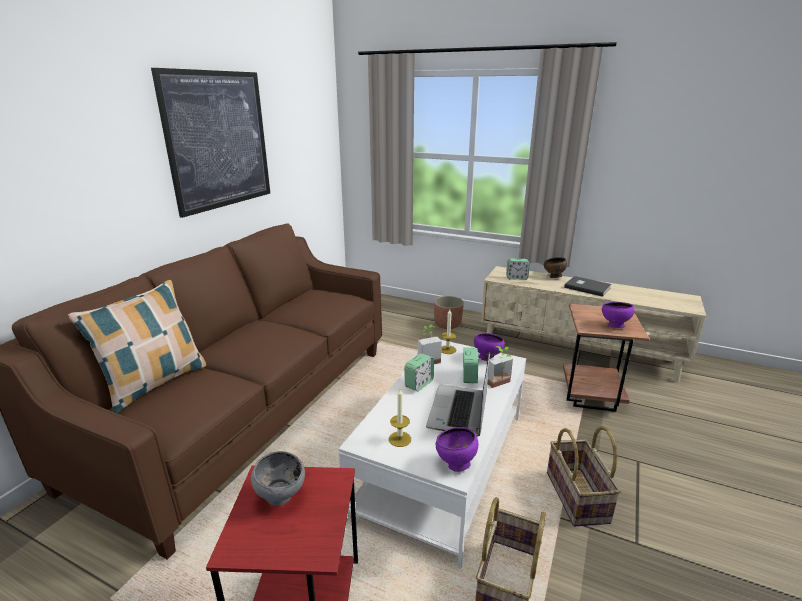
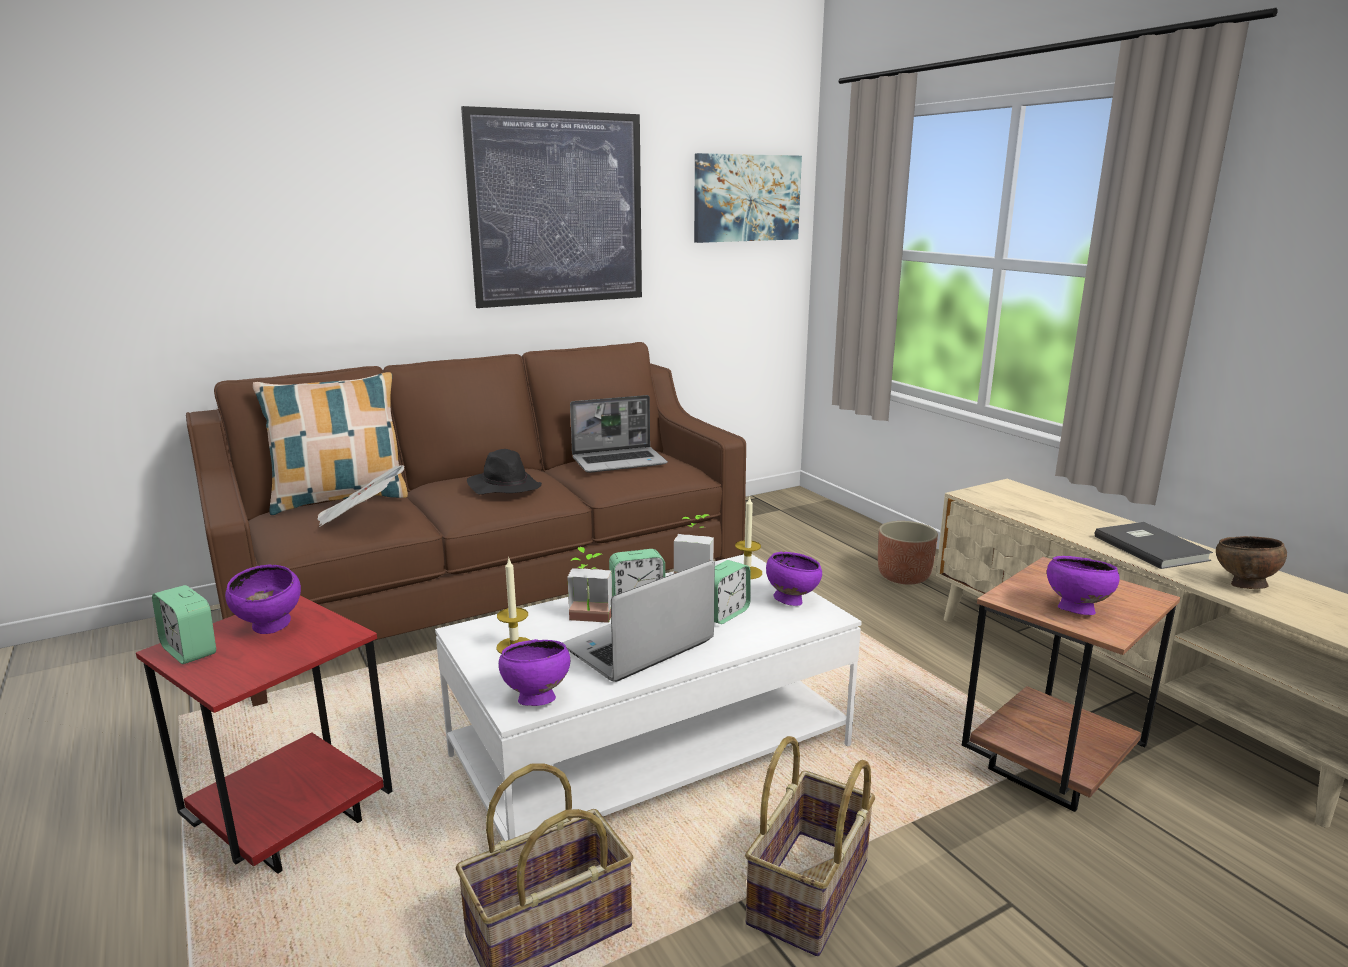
camera: 35 degrees right, 5 degrees down
grey bowl [251,451,305,506] -> purple bowl [225,565,301,634]
potted plant [487,346,513,388] -> potted plant moved to [567,547,612,623]
alarm clock [506,258,530,280] -> alarm clock moved to [152,585,216,664]
brown bowl [544,257,567,278] -> brown bowl moved to [1216,536,1287,589]
none -> newspaper [318,465,404,527]
none -> black hat [467,449,542,495]
none -> laptop [570,395,668,473]
none -> picture [694,153,802,243]

